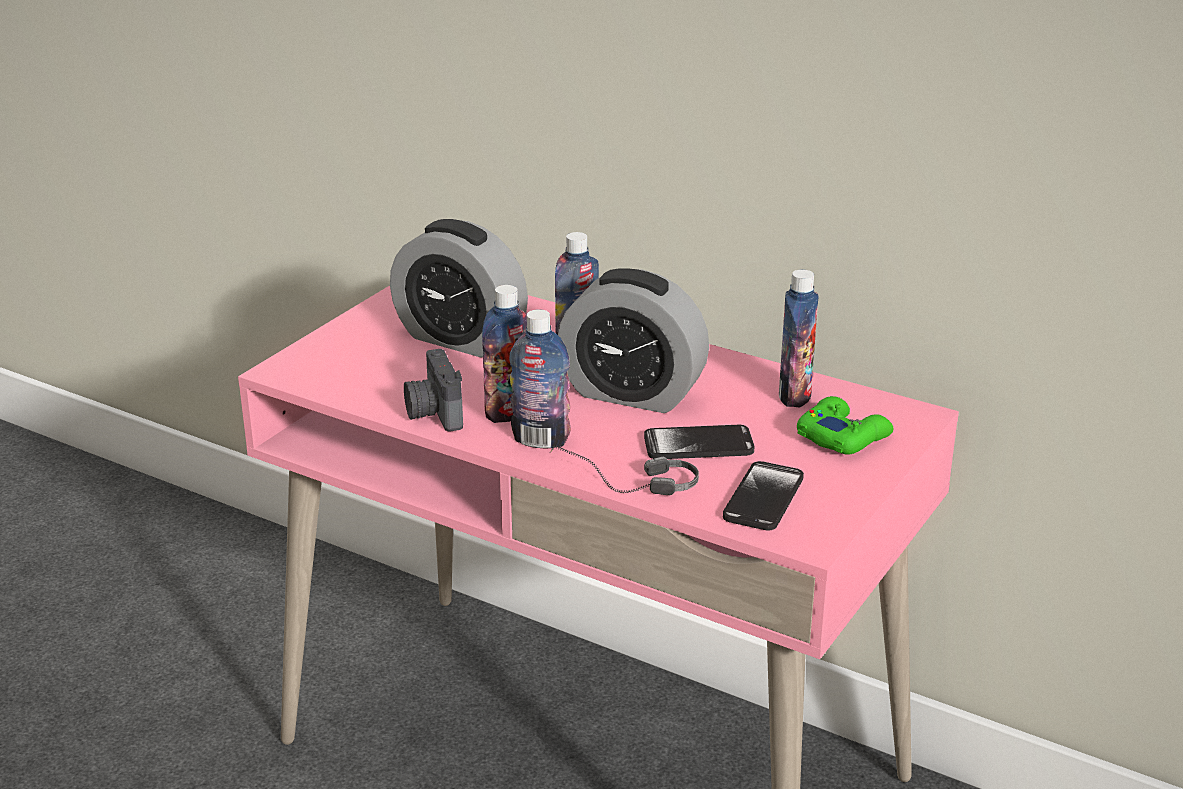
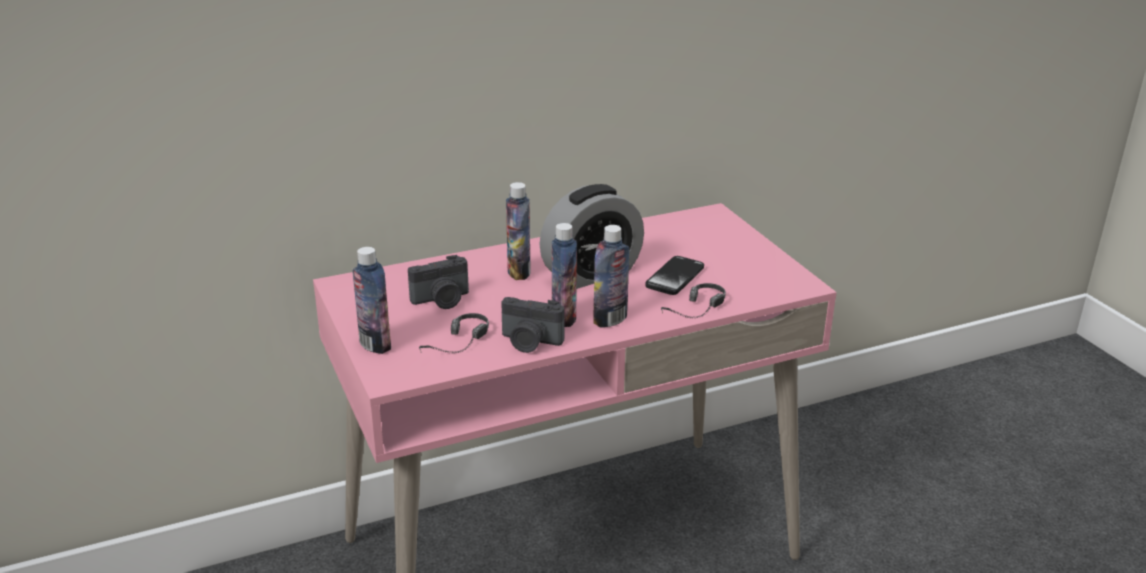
camera: 55 degrees left, 0 degrees up
alarm clock [390,219,528,358] -> camera [408,255,469,309]
phone [723,461,804,530] -> none
bottle [779,270,819,407] -> bottle moved to [352,247,391,354]
green game controller [797,396,893,455] -> none
none -> headphones [419,313,489,353]

